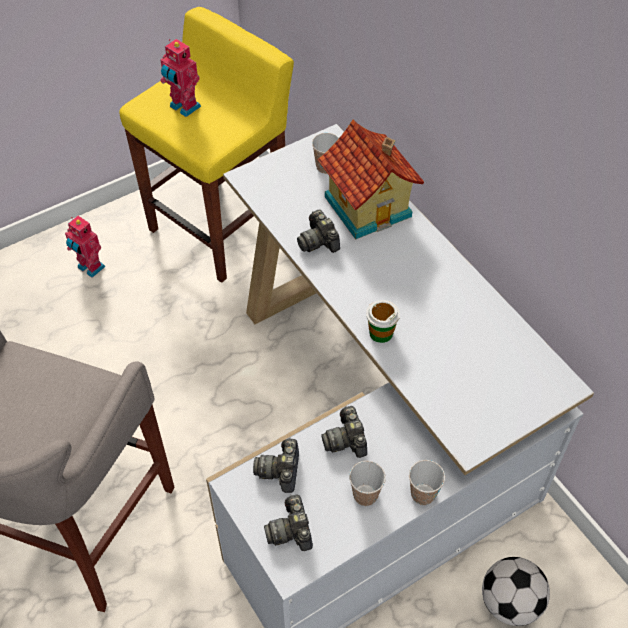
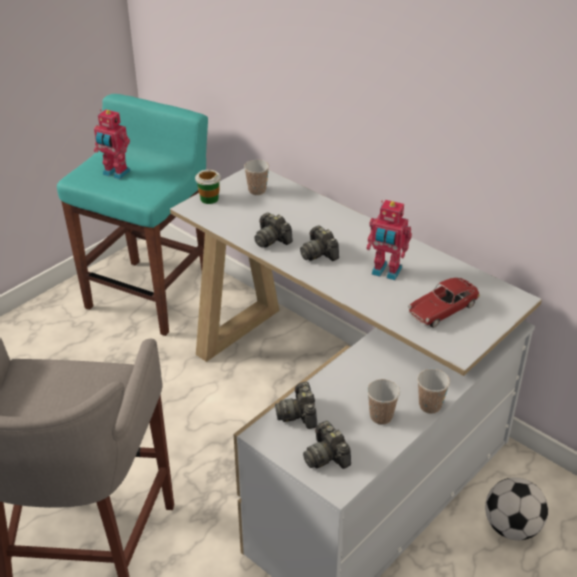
camera: 15 degrees left, 15 degrees down
toy robot [65,216,106,278] -> toy robot moved to [367,200,412,280]
yellow stool [119,7,294,283] -> turquoise stool [57,94,208,336]
toy house [317,120,424,240] -> none
camera [321,406,367,458] -> camera moved to [300,225,339,261]
cup [366,300,400,343] -> cup moved to [195,170,221,204]
none -> toy car [408,278,480,328]

